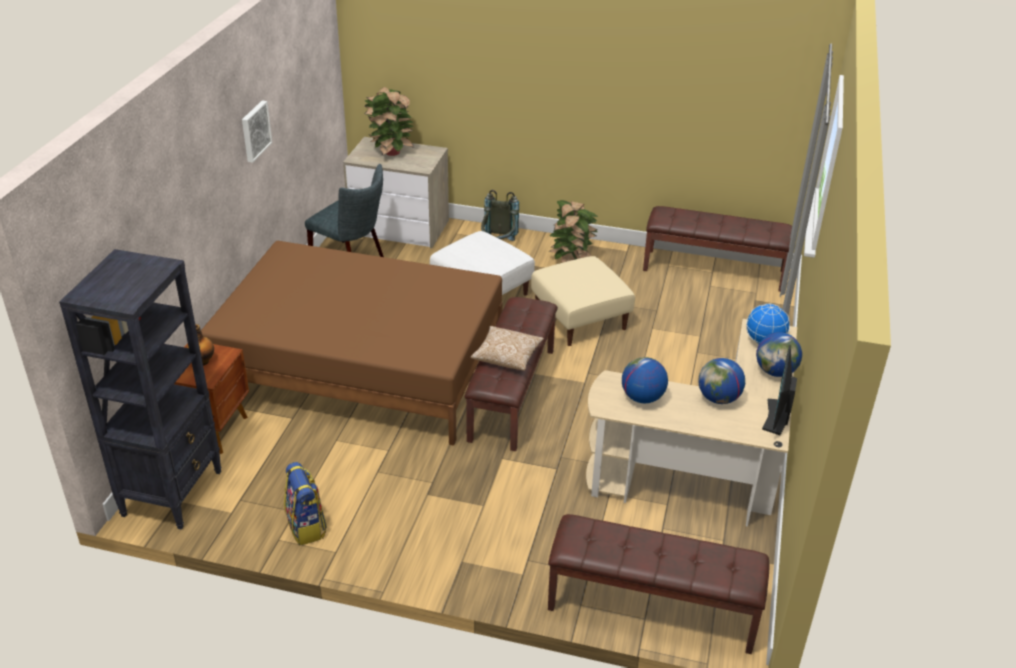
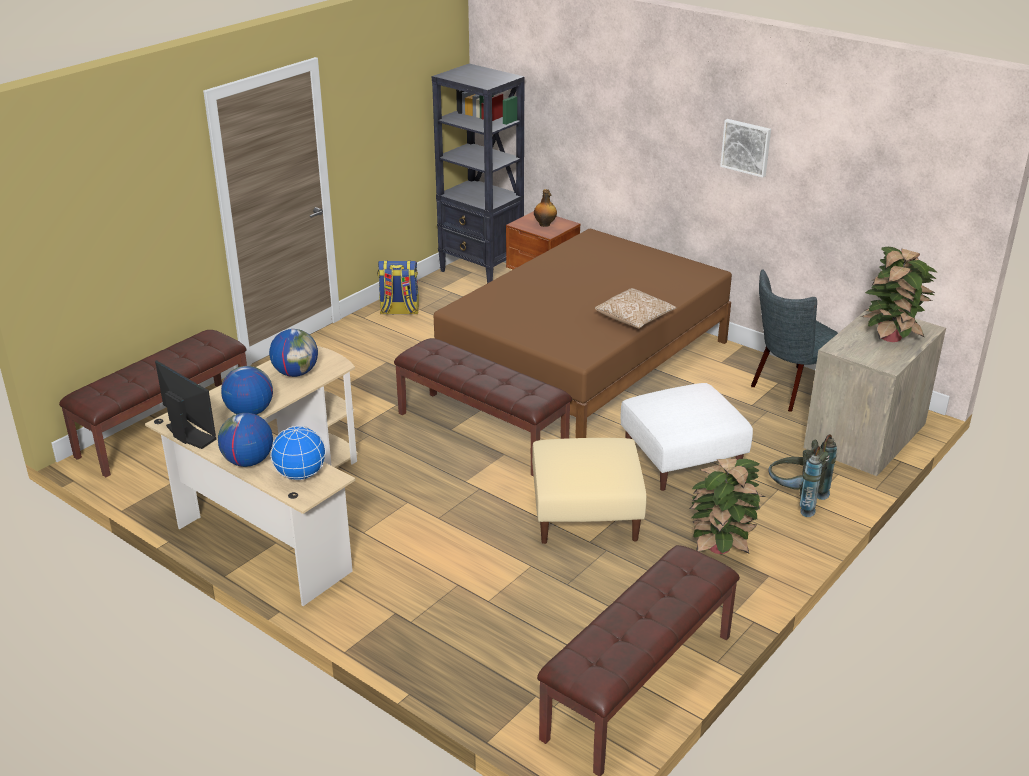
camera: 115 degrees right, 5 degrees down
pillow [471,326,544,371] -> pillow moved to [595,288,677,329]

